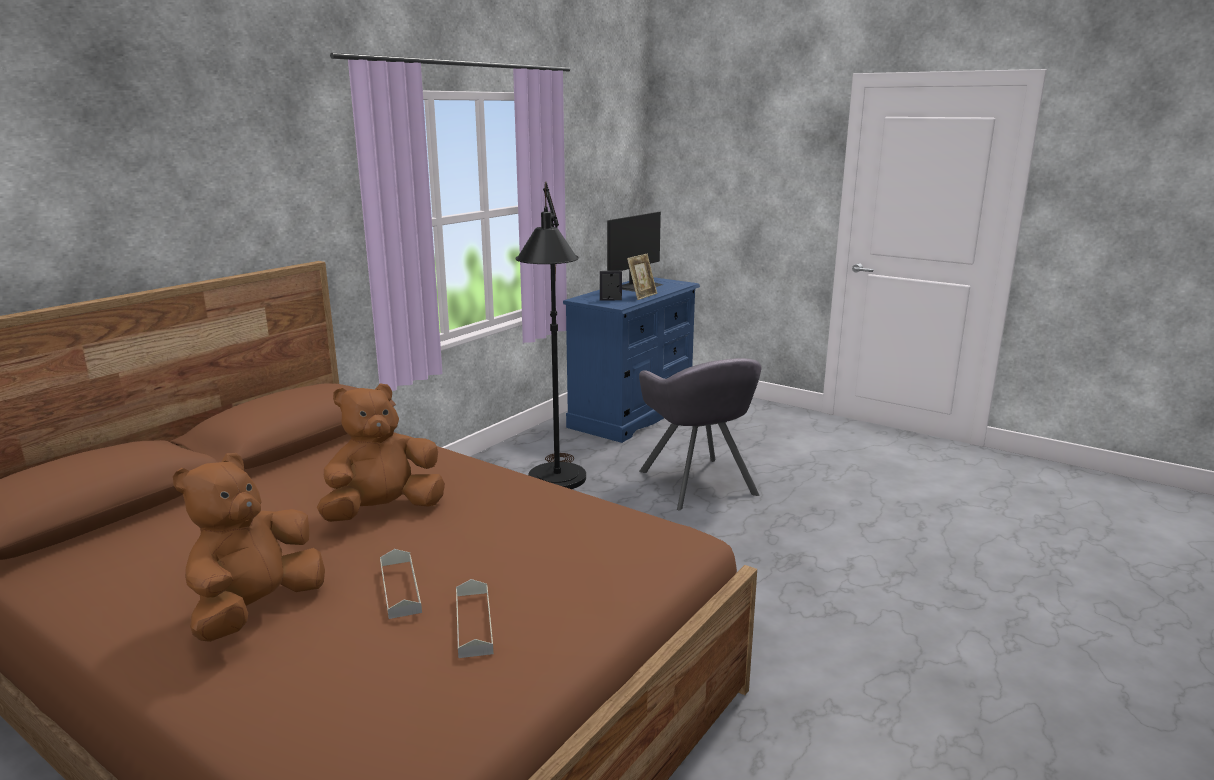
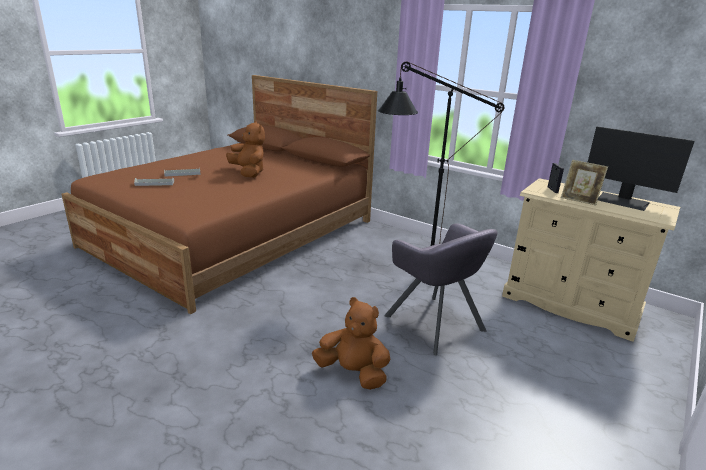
camera: 90 degrees right, 5 degrees up
brown plush toy [173,453,325,642] -> brown plush toy moved to [312,297,391,390]
blue dresser [563,277,700,443] -> beige dresser [502,178,680,342]
grey armchair [639,358,762,511] -> grey armchair turned 105 degrees counterclockwise [384,223,497,355]

